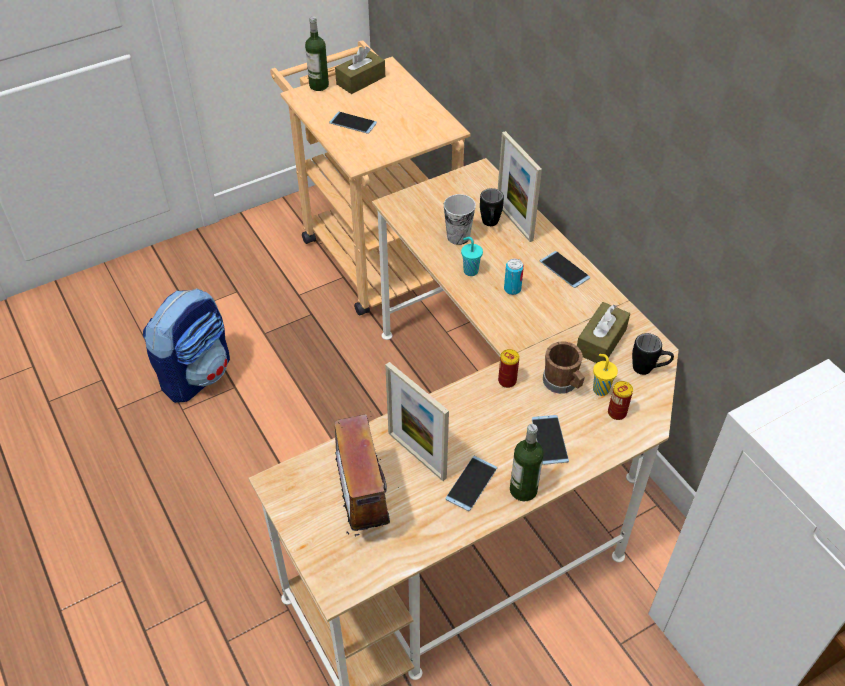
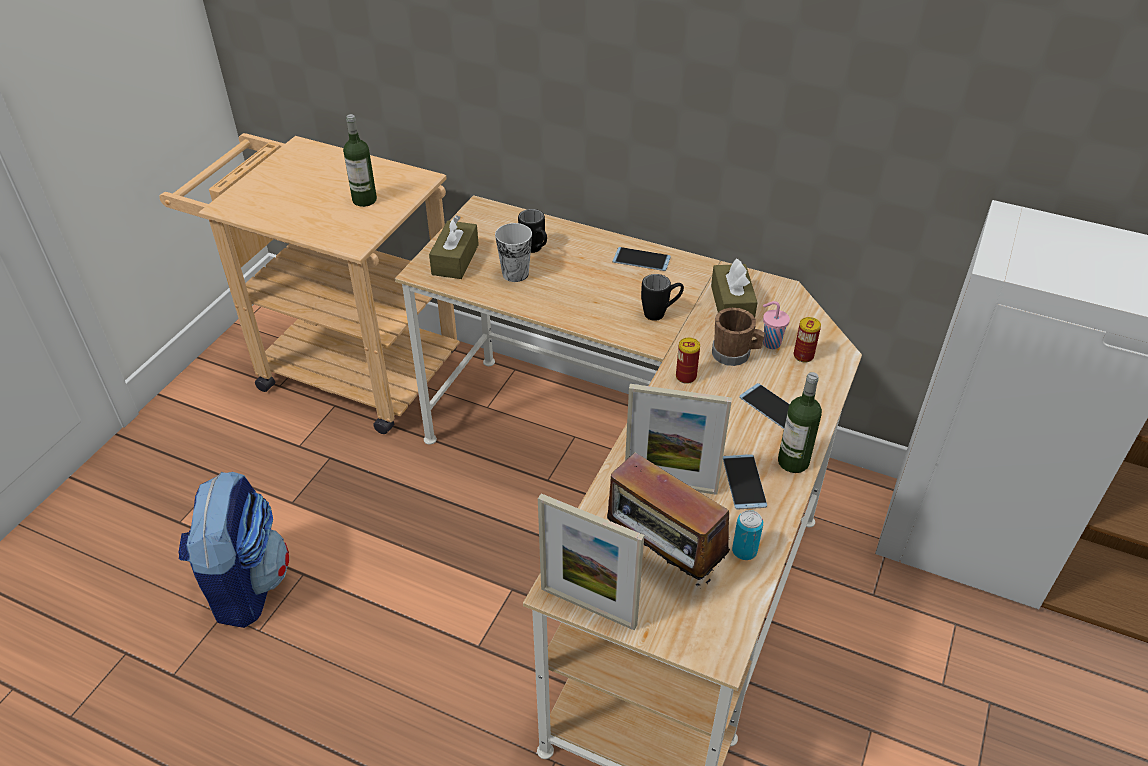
camera: 35 degrees left, 5 degrees down
bottle [305,16,329,91] -> bottle moved to [343,114,377,207]
phone [329,112,377,134] -> none
brown tissue box [335,46,385,94] -> brown tissue box moved to [429,215,479,279]
turquoise cup [461,237,483,276] -> none
picture frame [498,131,542,242] -> picture frame moved to [538,493,644,630]
can [504,259,524,295] -> can moved to [732,510,763,560]
yellow cup [593,354,618,396] -> pink cup [763,301,790,349]
black mug [632,333,674,375] -> black mug moved to [641,274,684,321]

